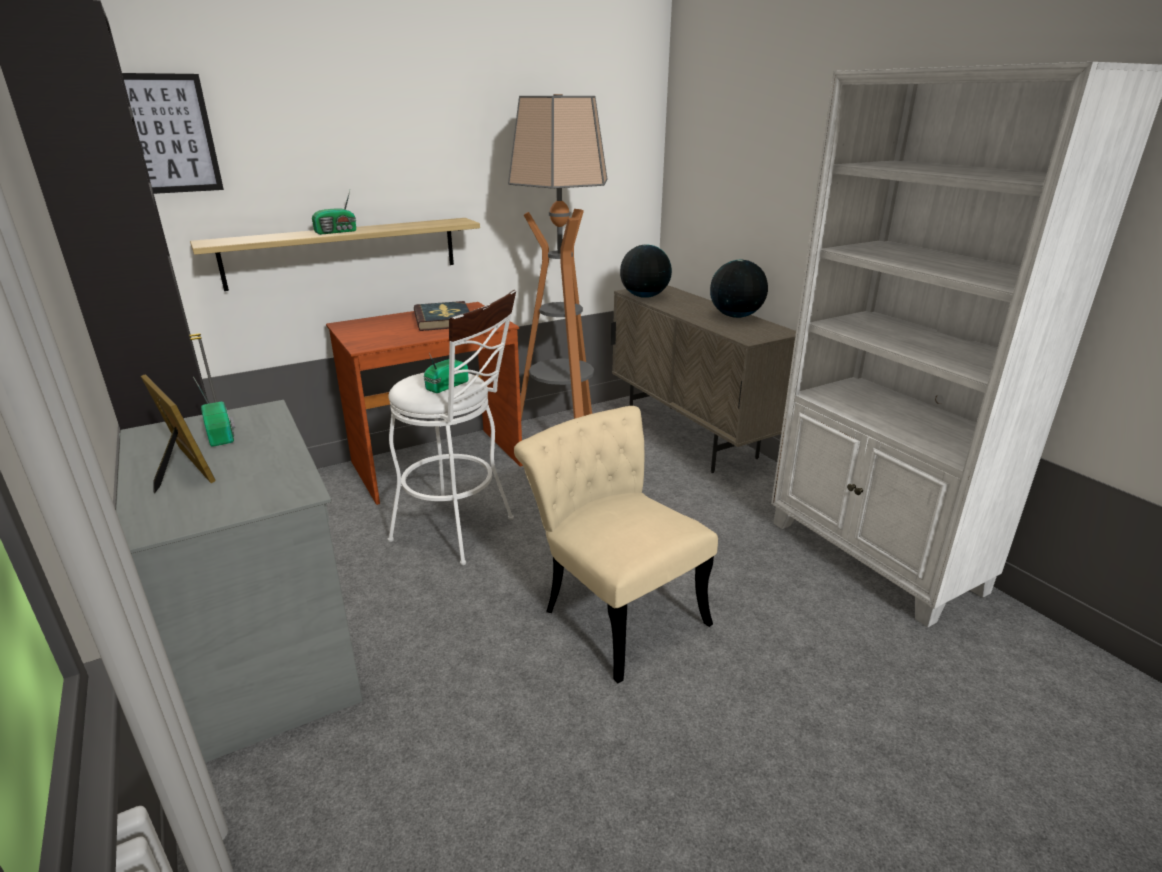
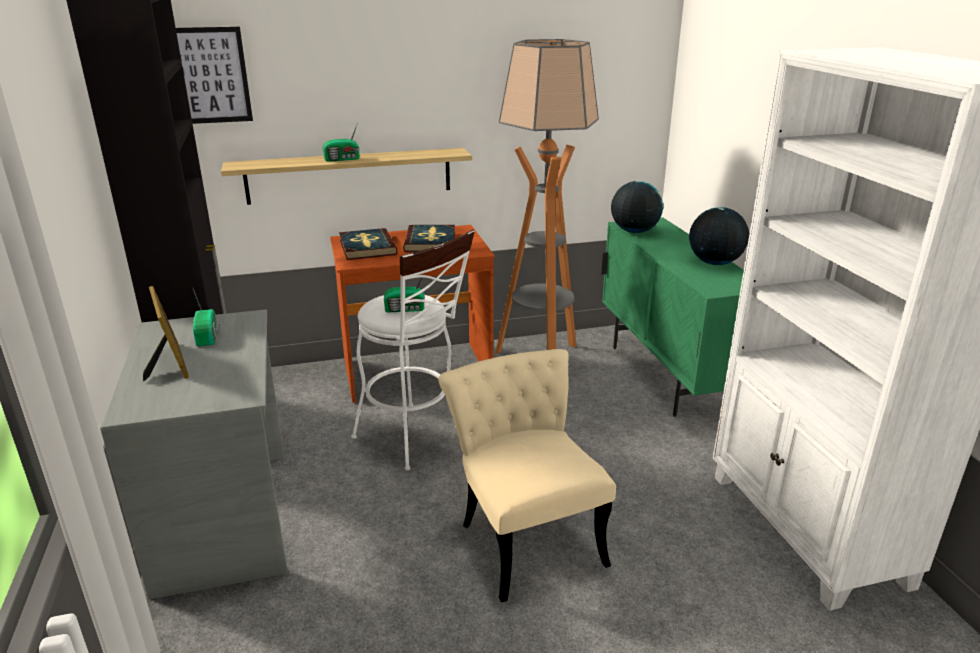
camera: 15 degrees right, 0 degrees up
radio [423,353,468,393] -> radio turned 150 degrees counterclockwise [384,273,425,313]
beige cabinet [611,285,796,473] -> green cabinet [601,217,744,417]
none -> book [339,228,397,260]

